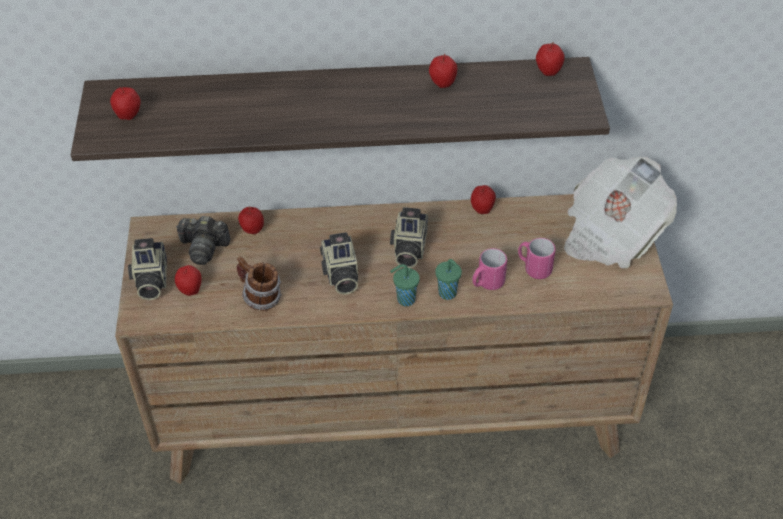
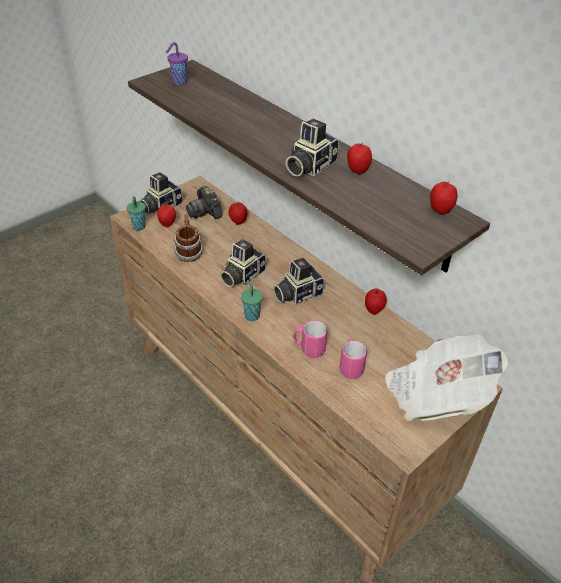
camera: 50 degrees right, 5 degrees down
apple [110,87,141,120] -> purple cup [166,42,188,85]
green cup [435,259,462,300] -> green cup moved to [126,196,146,230]
none -> camera [286,119,339,177]

